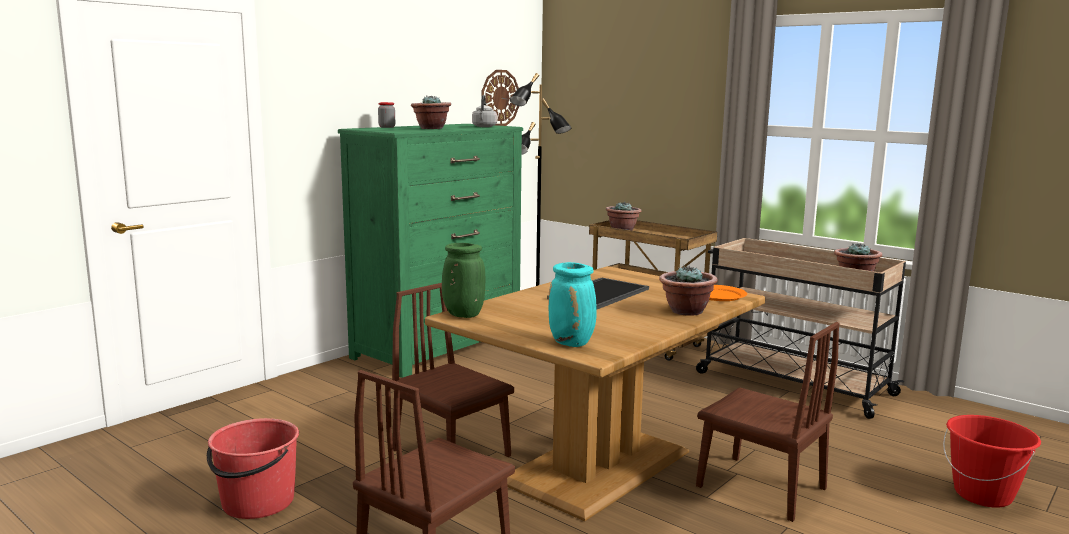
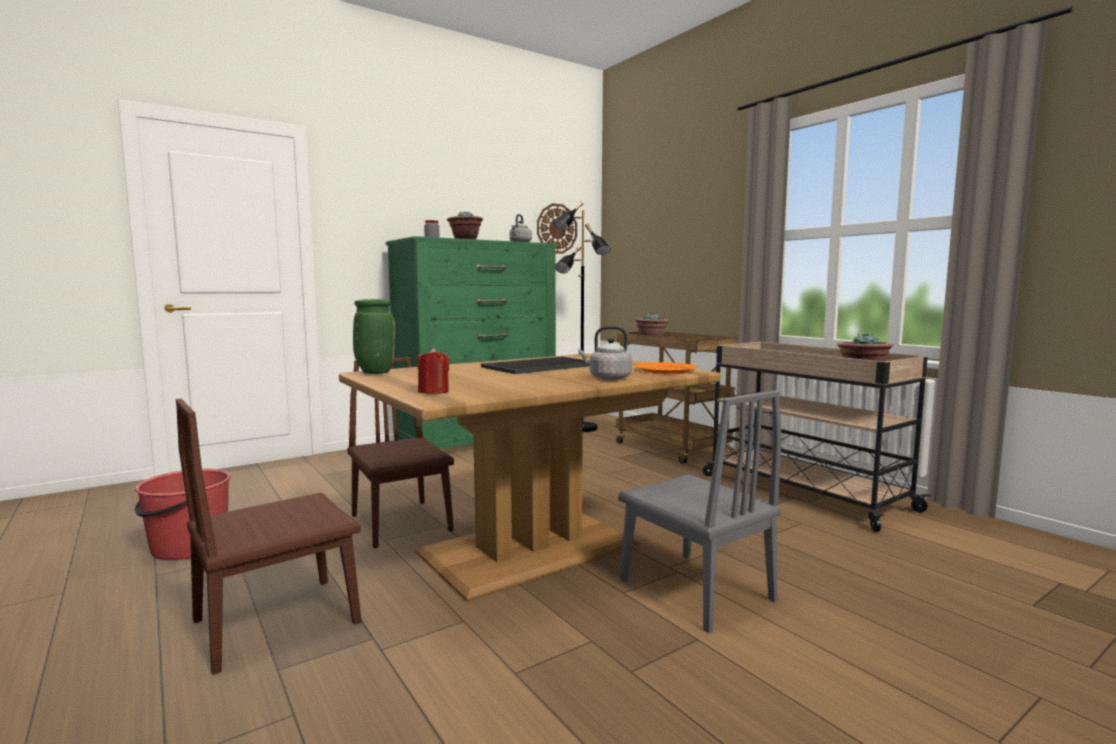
camera: 15 degrees right, 5 degrees down
turquoise vase [548,262,597,347] -> red candle [417,347,450,394]
potted plant [659,265,718,316] -> grey kettle [578,326,632,380]
brown chair [696,322,840,522] -> grey chair [618,390,782,633]
red bucket [943,415,1041,508] -> none

